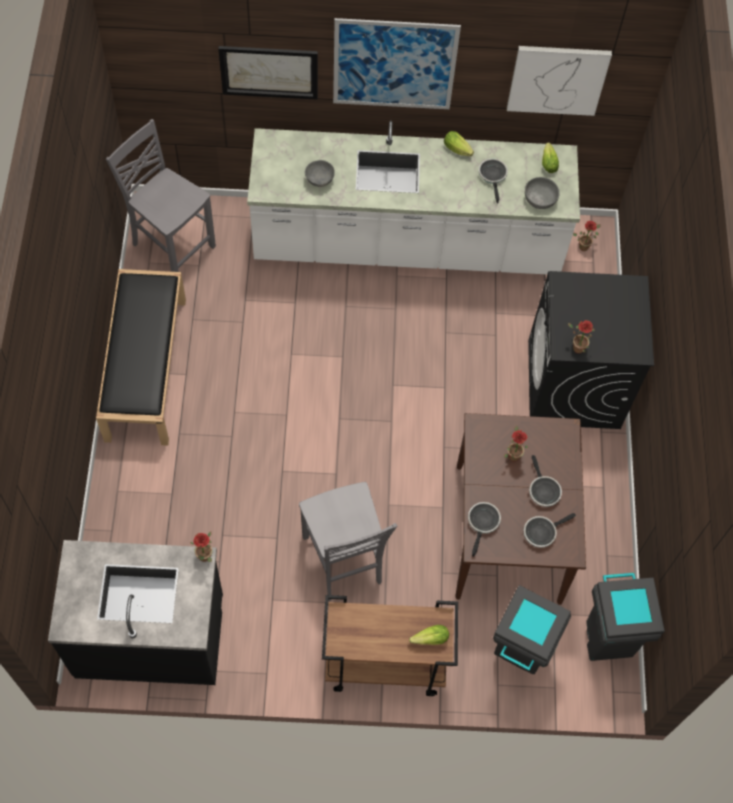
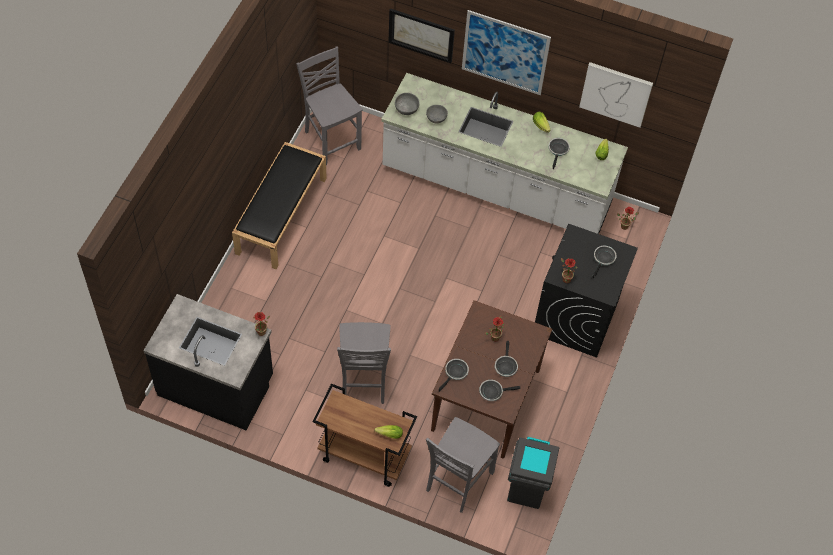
camera: 20 degrees right, 5 degrees down
grey trash can [493,585,571,674] -> grey chair [426,417,500,513]
grey bowl [525,177,560,209] -> grey bowl moved to [395,93,420,115]
none -> frying pan [593,246,617,278]

